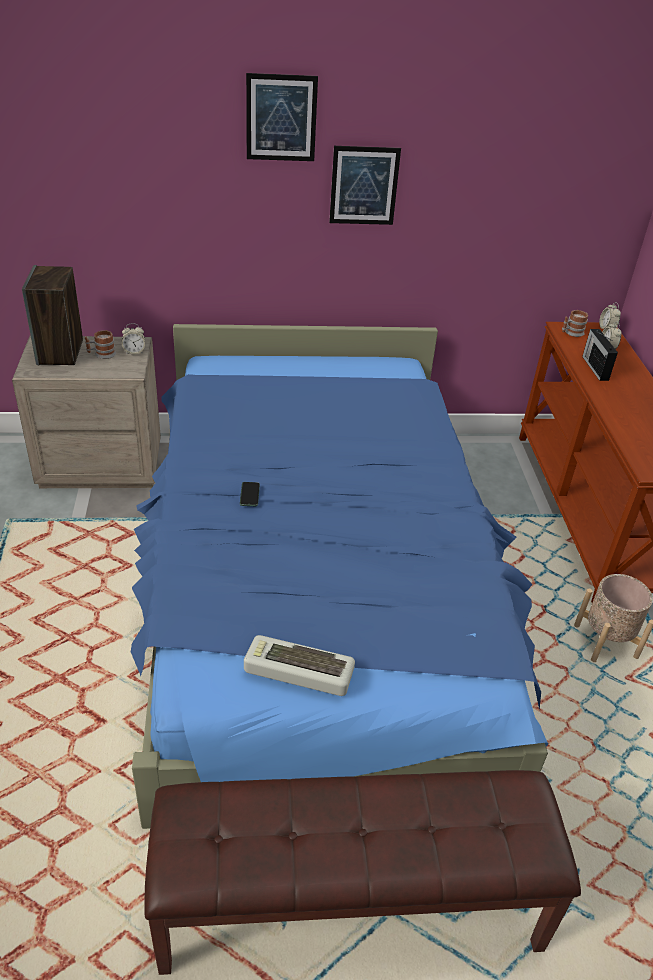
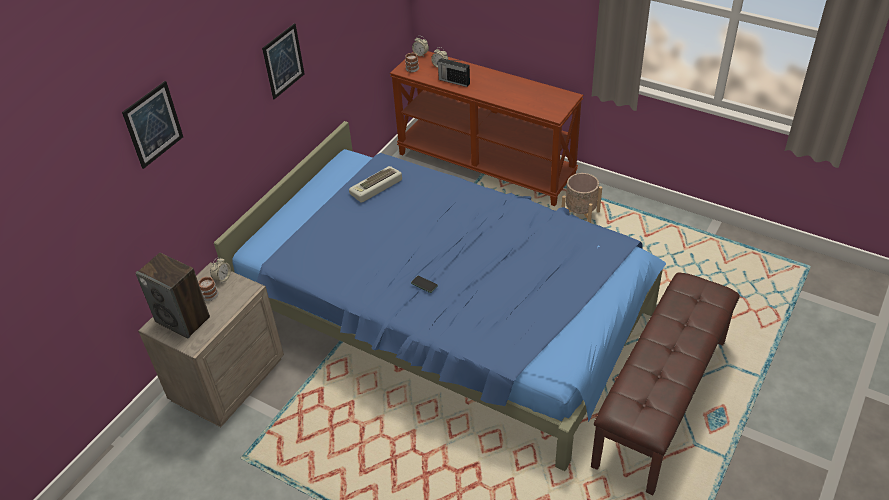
camera: 50 degrees left, 5 degrees up
keyboard [244,635,355,696] -> keyboard moved to [349,166,402,203]
picture [246,73,318,161] -> picture moved to [122,81,183,169]

